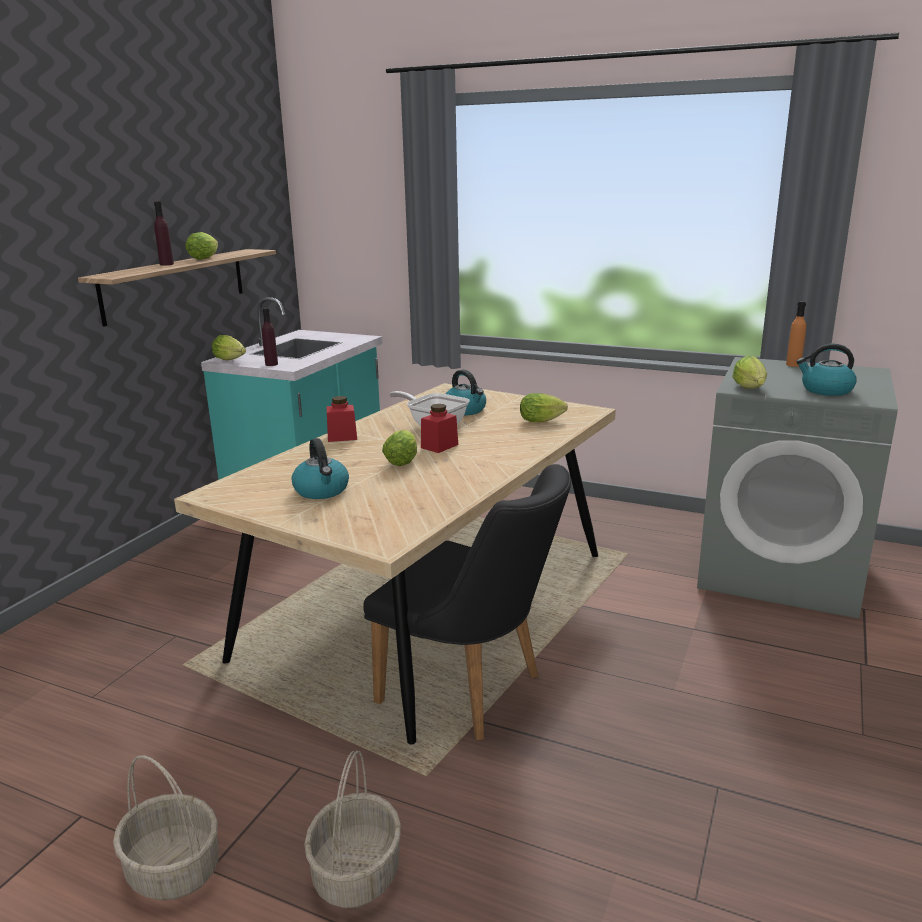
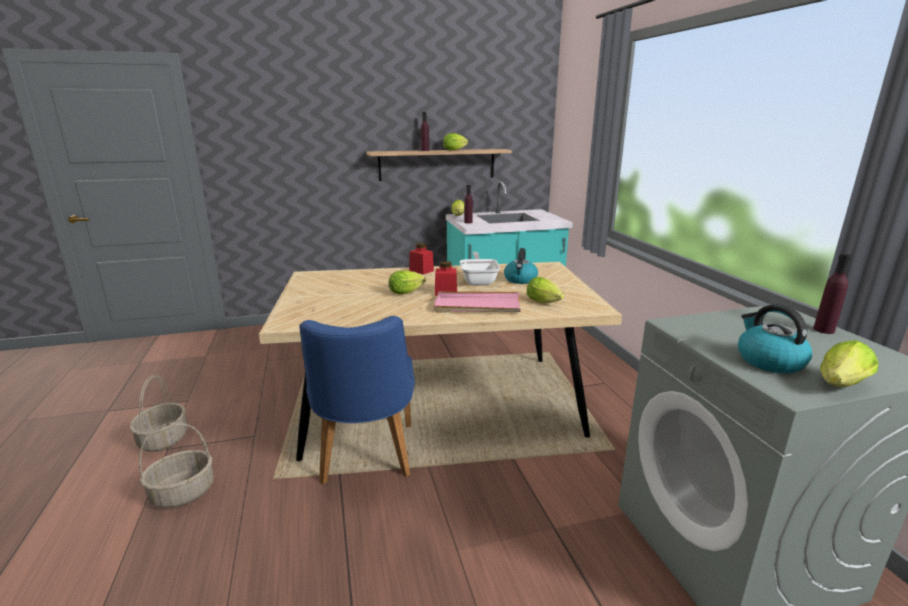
camera: 50 degrees right, 0 degrees up
kettle [291,438,349,499] -> none
black chair [363,464,571,741] -> blue chair [299,316,415,485]
lettuce [732,355,767,389] -> lettuce moved to [820,340,878,387]
orange bottle [786,301,806,367] -> purple bottle [813,253,851,334]
none -> pink tray [433,292,521,312]

